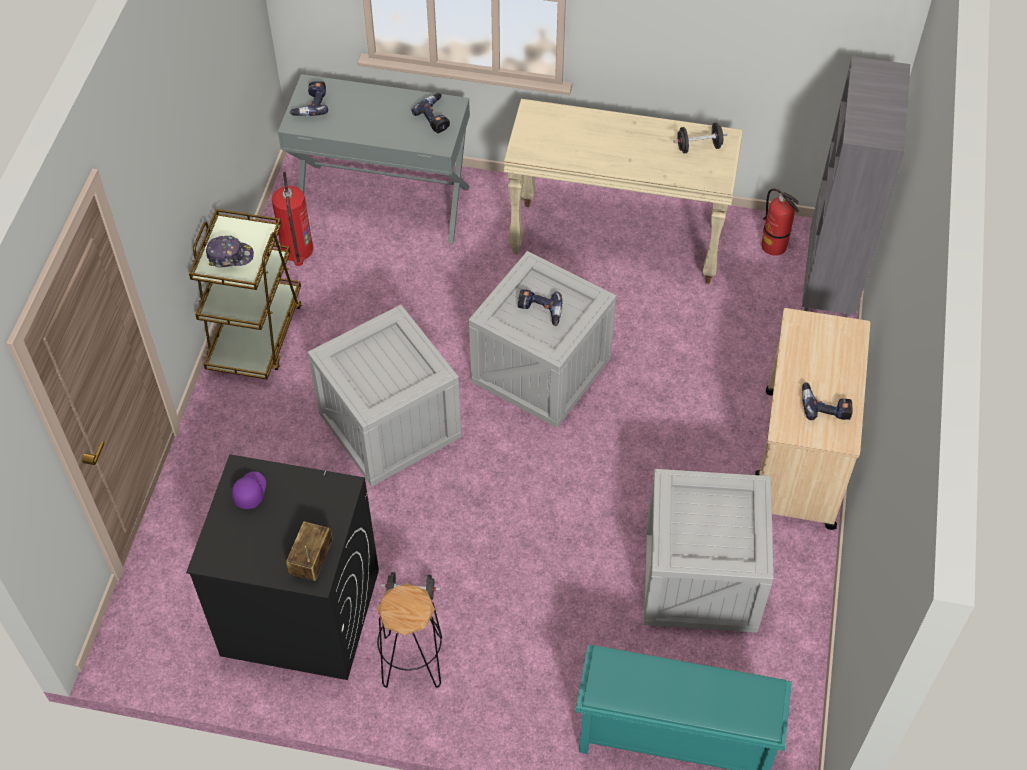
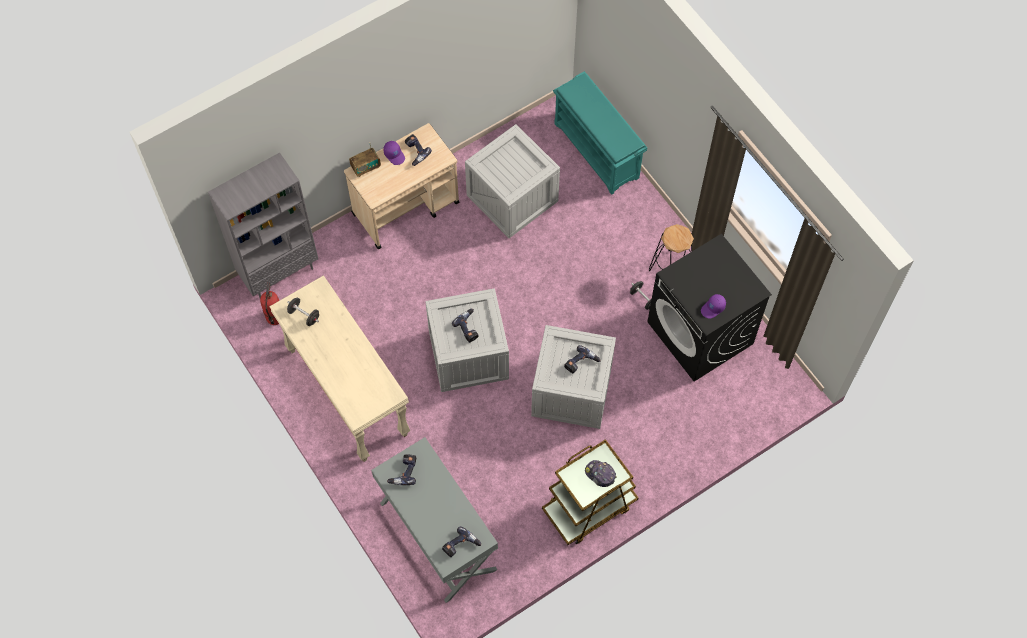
camera: 135 degrees left, 10 degrees up
fire extinguisher [272,172,313,266] -> none
radio [287,521,332,581] -> radio moved to [349,145,381,177]
none -> purple cap [383,141,405,165]
none -> power drill [564,345,601,373]

